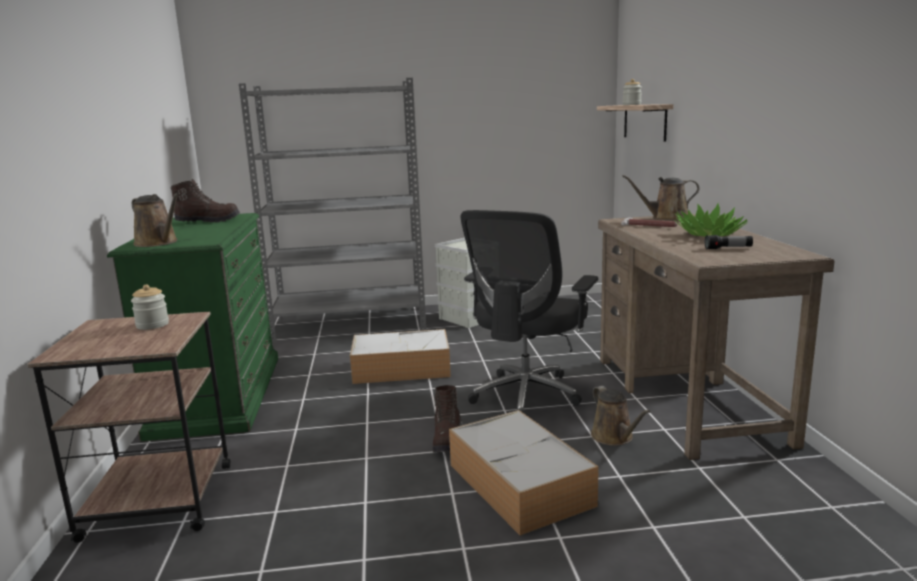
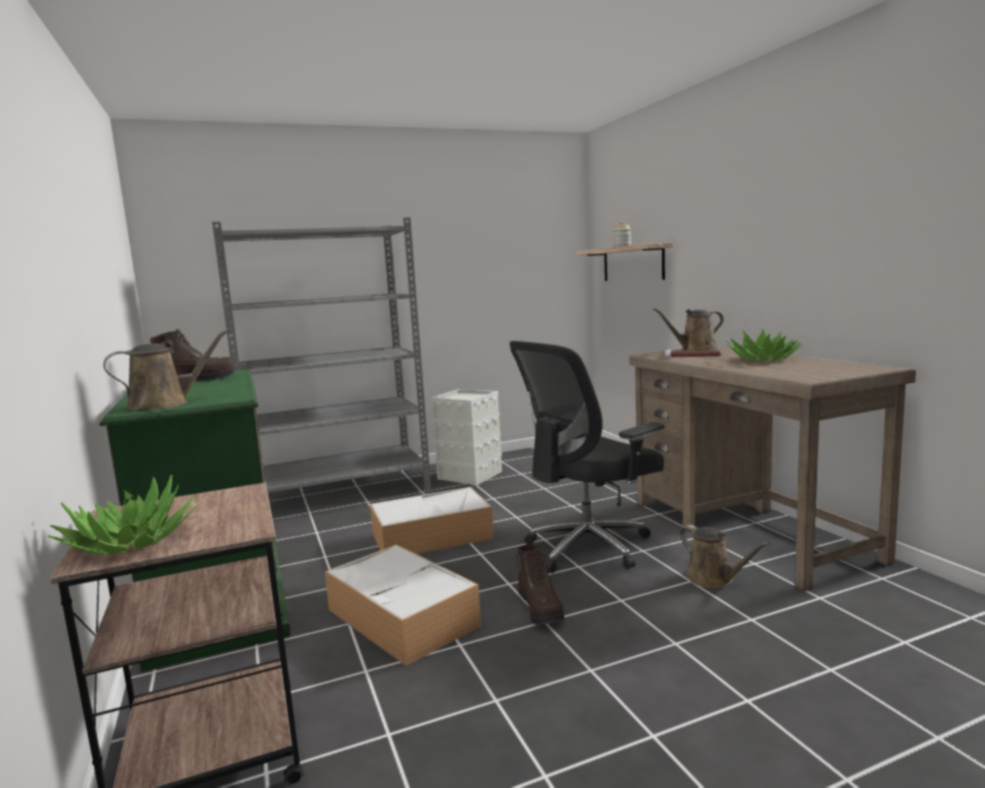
camera: 15 degrees left, 5 degrees down
jar [131,285,169,330] -> none
brown watering can [132,192,180,247] -> brown watering can turned 60 degrees counterclockwise [103,329,229,411]
storage box [449,410,599,536] -> storage box moved to [325,544,481,666]
office chair [461,210,598,412] -> office chair turned 45 degrees clockwise [510,341,665,573]
flashlight [705,235,753,249] -> none
none -> potted plant [48,475,197,555]

